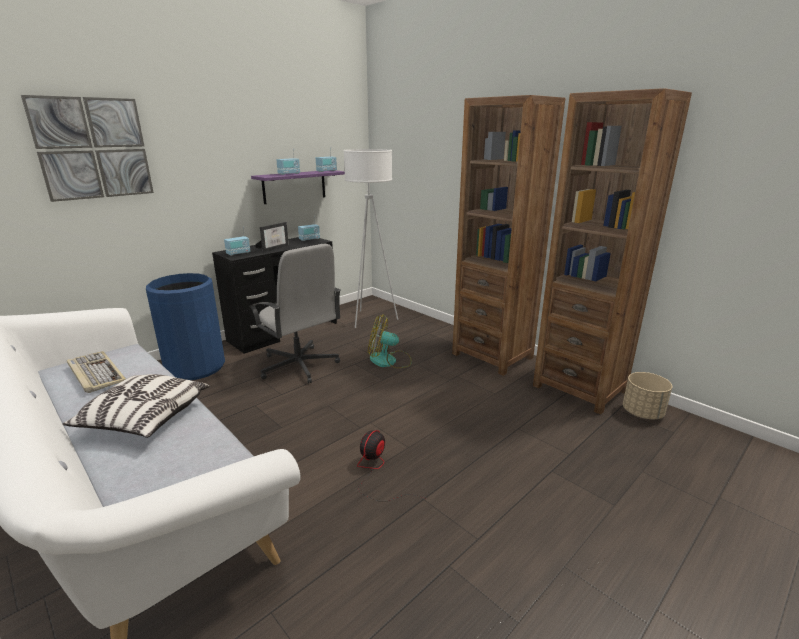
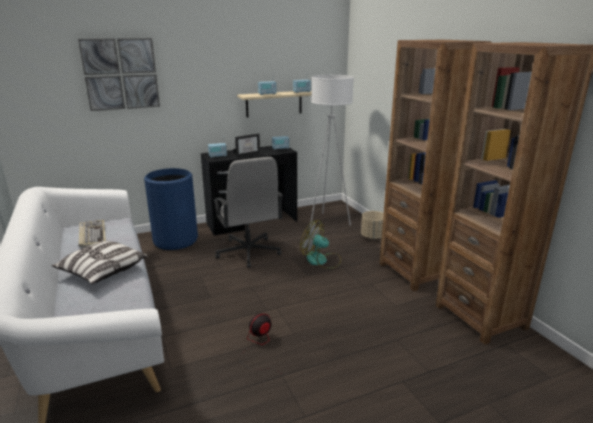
camera: 20 degrees right, 0 degrees up
purple shelf [251,171,345,204] -> beige shelf [237,91,312,118]
beige planter [623,372,672,419] -> beige planter moved to [361,211,384,239]

